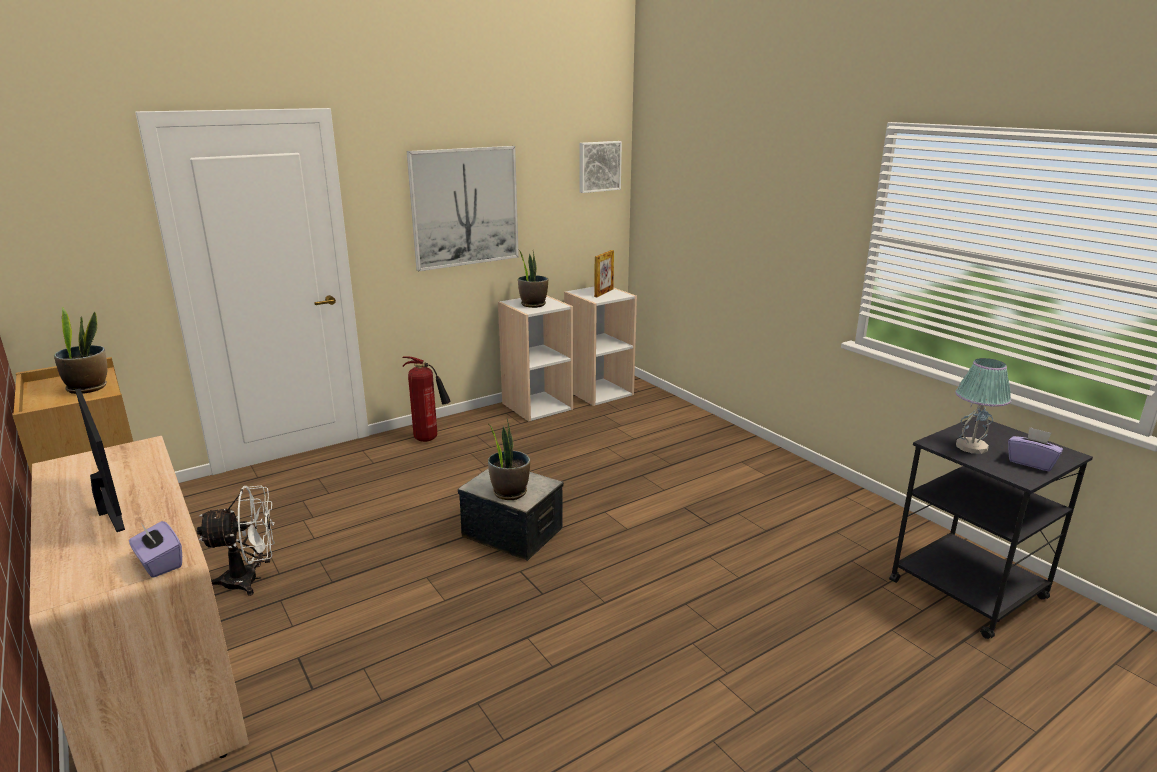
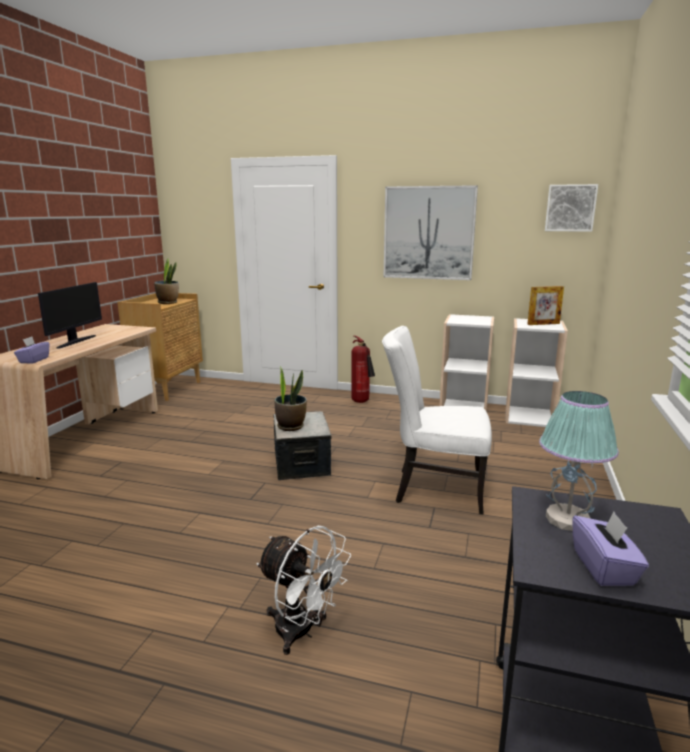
camera: 50 degrees right, 5 degrees down
white fan [197,486,275,596] -> white fan moved to [256,526,351,655]
potted plant [518,249,548,308] -> none
none -> white chair [382,326,492,514]

